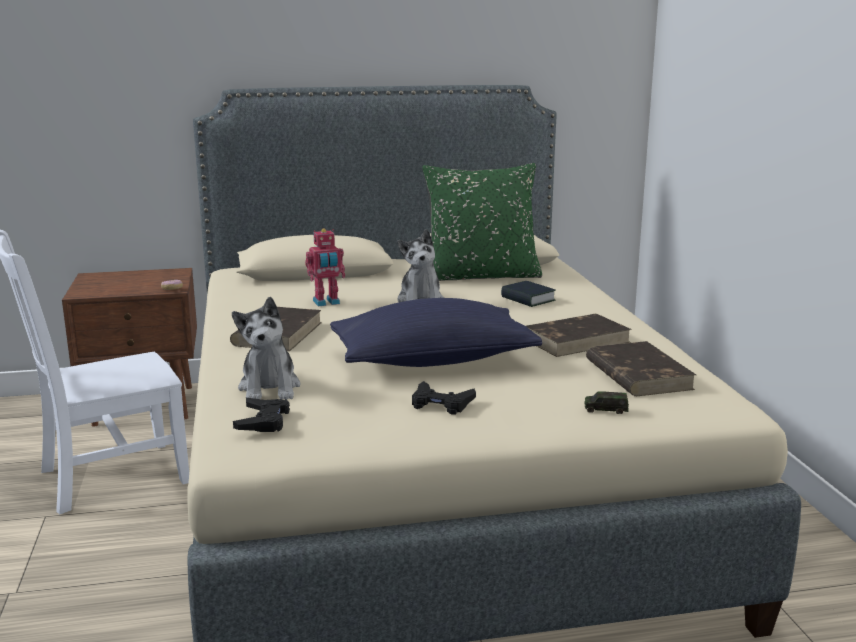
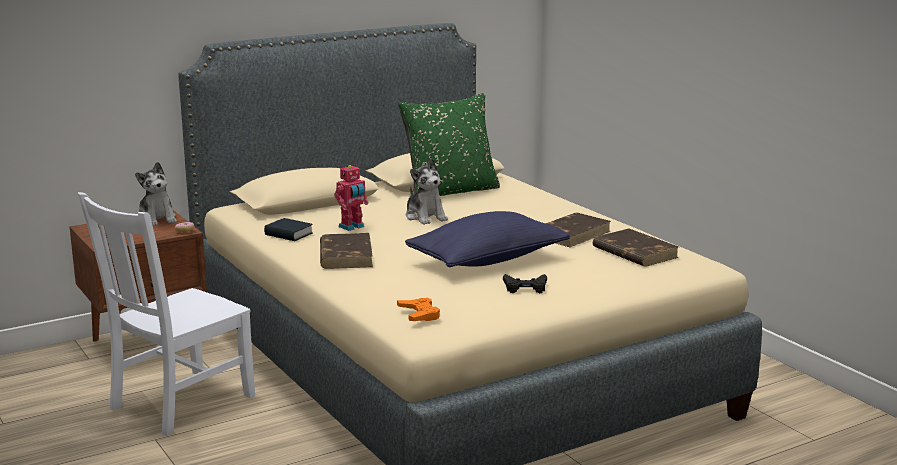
camera: 20 degrees left, 0 degrees up
plush toy [232,297,301,400] -> plush toy moved to [135,162,177,226]
black game controller [233,398,290,432] -> orange game controller [397,298,440,321]
book [501,281,556,307] -> book moved to [264,218,313,241]
toy car [584,391,629,414] -> none

